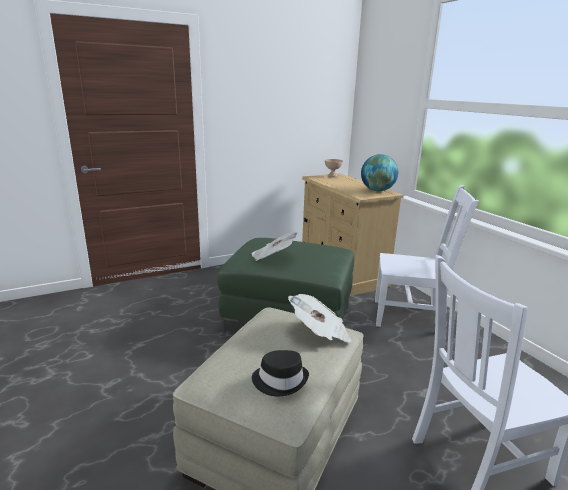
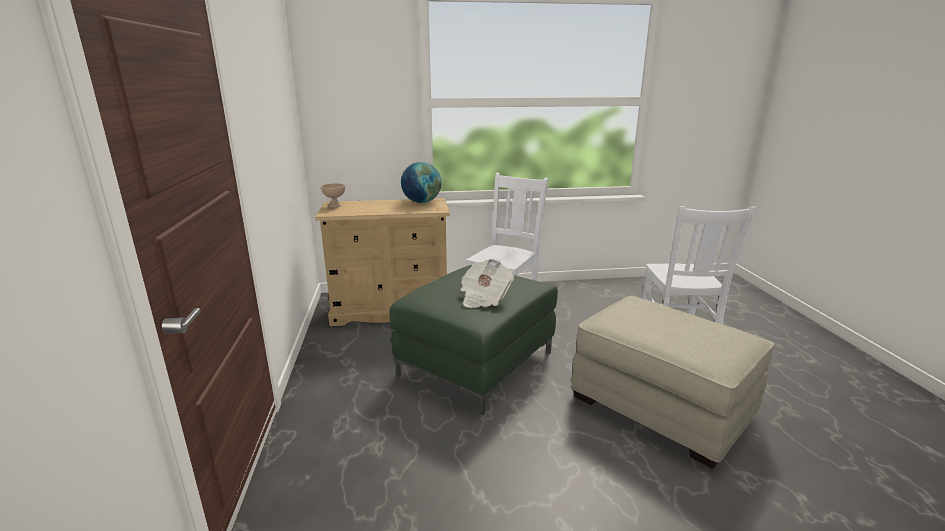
camera: 70 degrees left, 0 degrees up
black hat [252,350,309,396] -> none
newspaper [288,294,352,343] -> none

